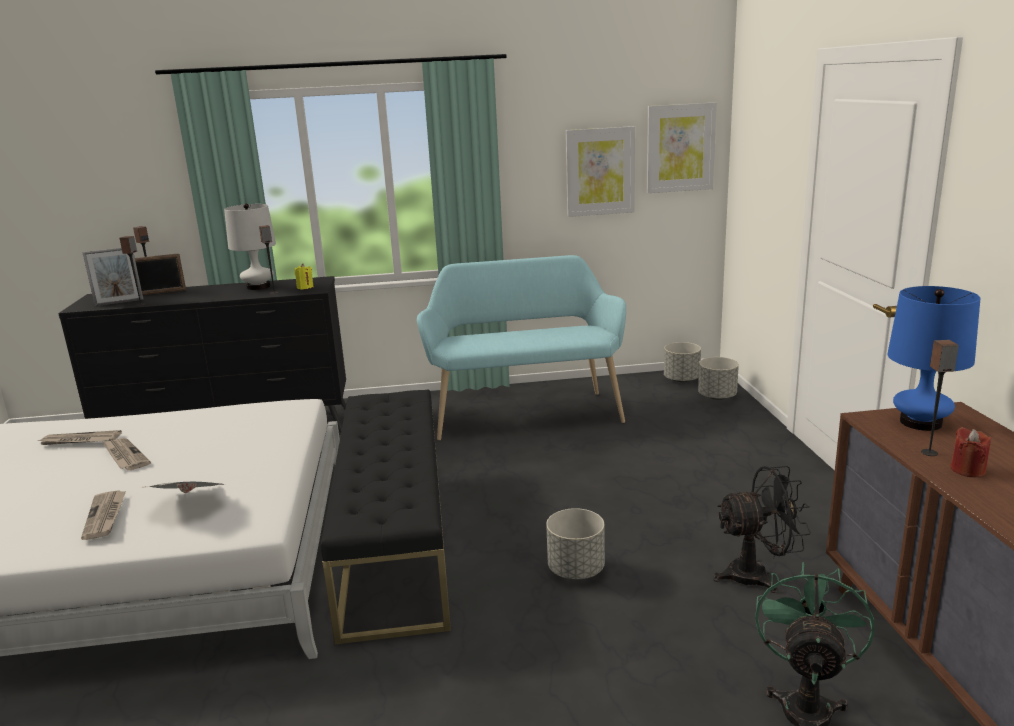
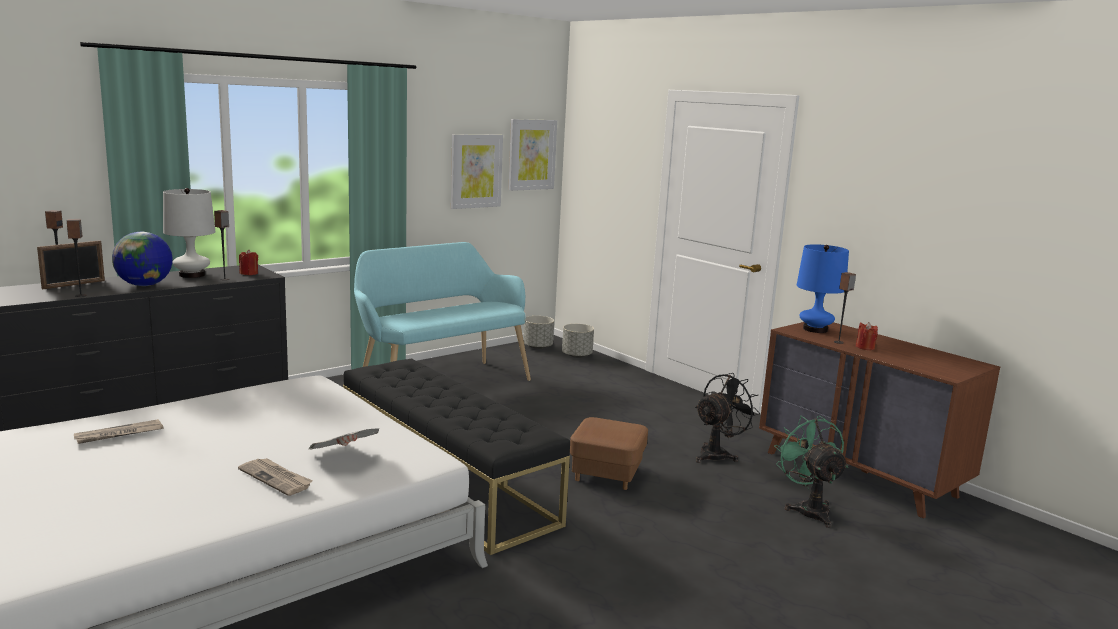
camera: 35 degrees left, 5 degrees down
picture frame [82,248,143,306] -> none
newspaper [102,438,151,470] -> none
yellow candle [295,264,314,289] -> red candle [239,250,258,275]
grey planter [546,508,605,579] -> brown ottoman [570,417,648,490]
none -> globe [112,232,173,286]

